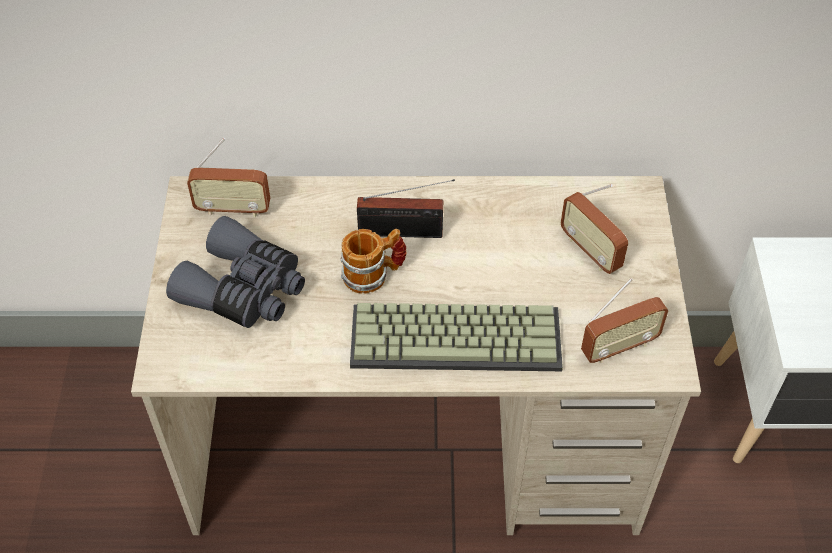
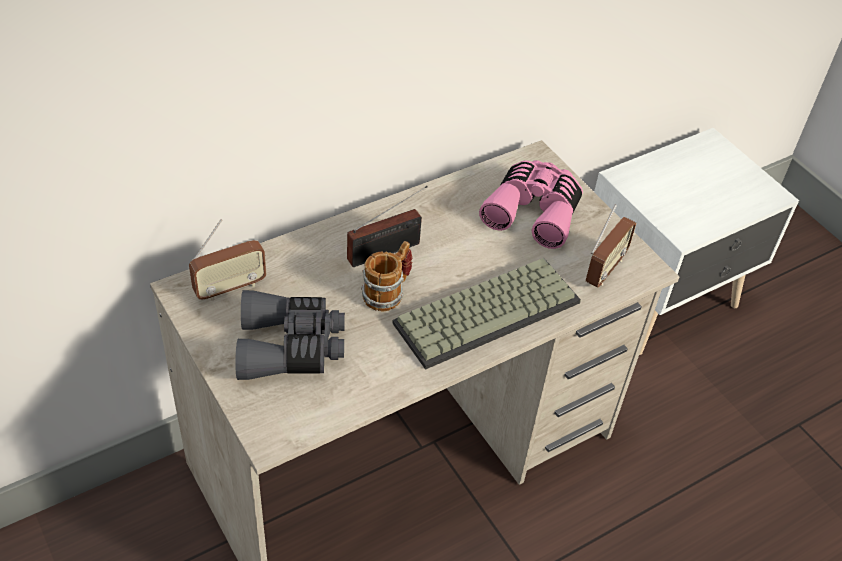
camera: 35 degrees left, 5 degrees down
radio [561,184,628,274] -> pink binoculars [479,160,583,249]

